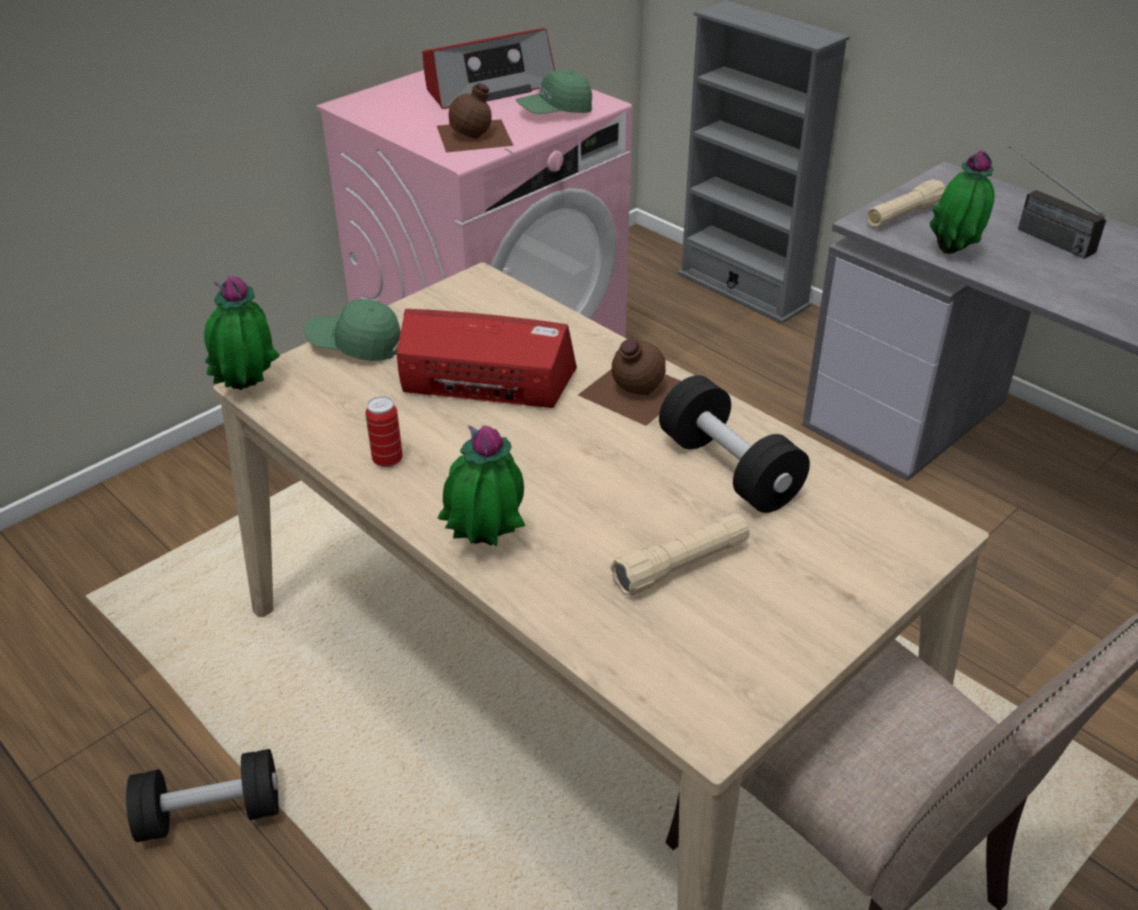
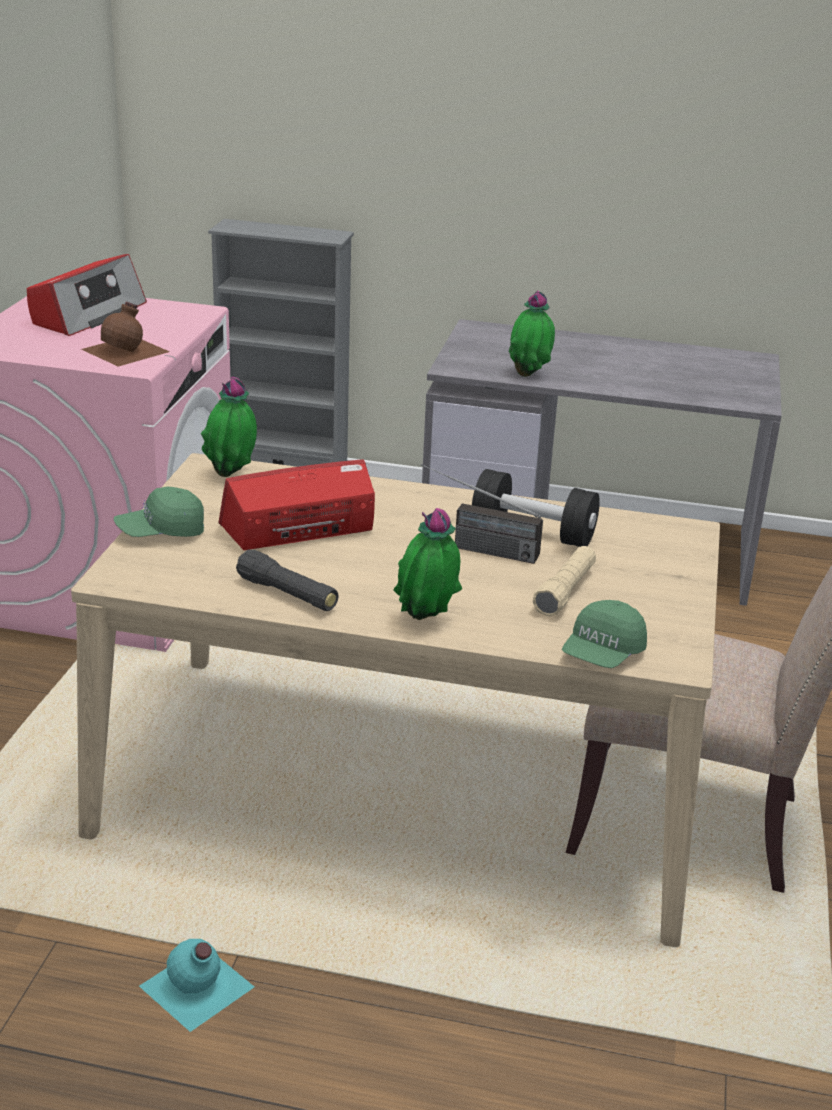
camera: 35 degrees left, 10 degrees down
black dumbbell [126,749,279,842] -> turquoise bottle [139,939,254,1032]
potted plant [204,276,280,390] -> potted plant moved to [201,377,257,477]
can [365,396,403,468] -> black flashlight [236,549,338,611]
green cap [516,70,592,114] -> green cap moved to [562,600,647,668]
brown bottle [578,339,681,426] -> none
beige flashlight [867,179,945,227] -> none
radio [1009,146,1106,259] -> radio moved to [421,464,543,564]

